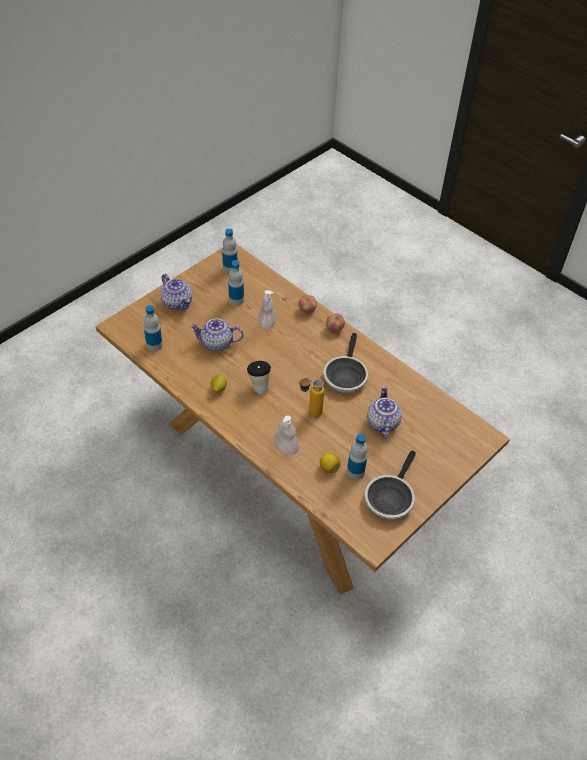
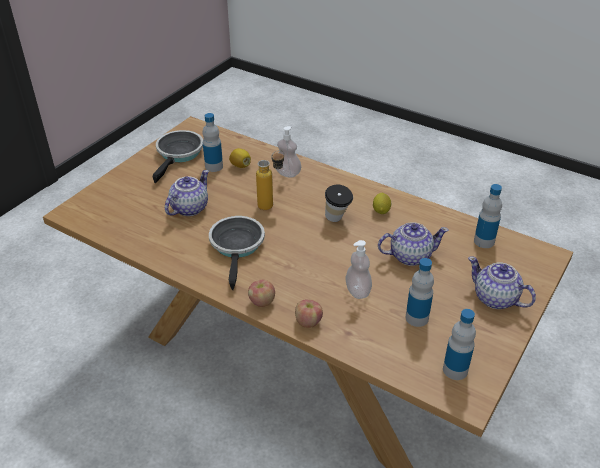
camera: 170 degrees right, 10 degrees down
teapot [367,386,402,438] -> teapot turned 135 degrees counterclockwise [165,170,209,216]

